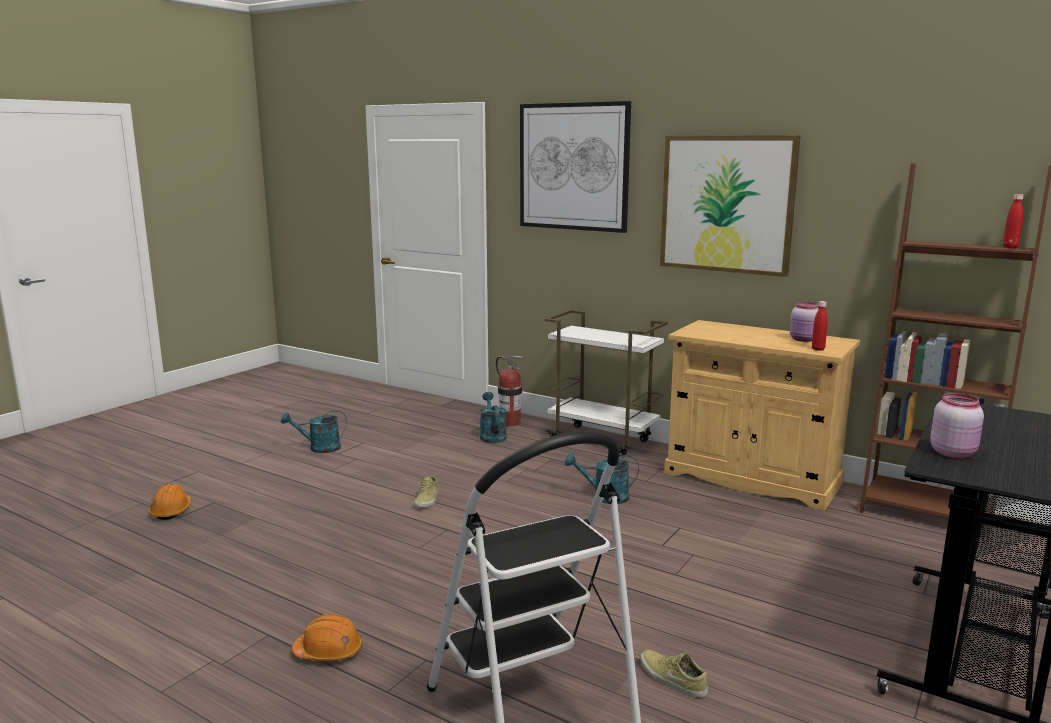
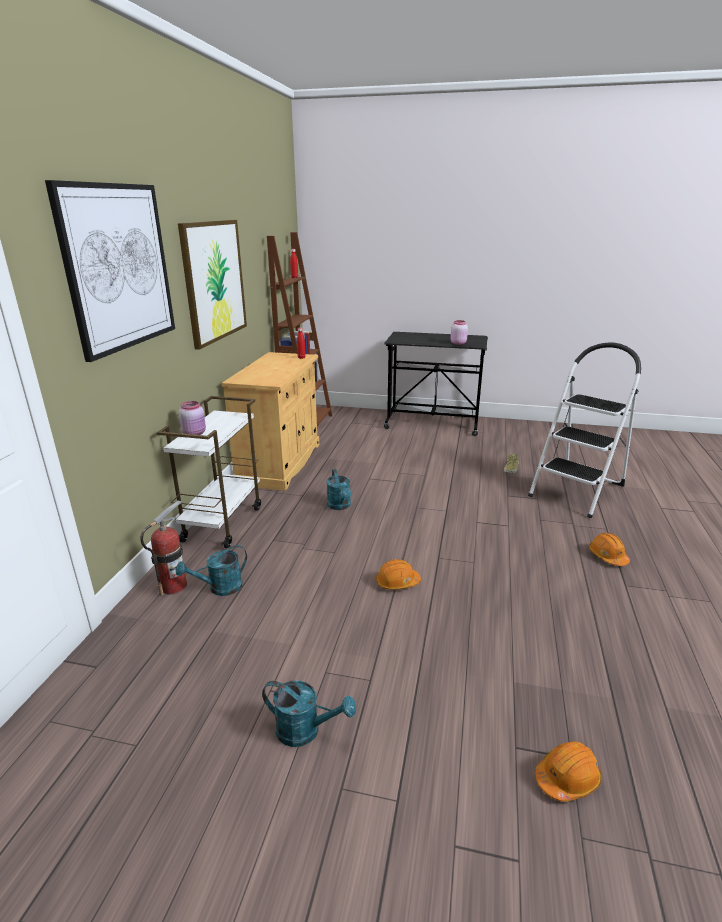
camera: 110 degrees left, 10 degrees up
turquoise watering can [281,410,347,453] -> turquoise watering can turned 45 degrees counterclockwise [262,680,356,747]
beige shoe [414,476,438,507] -> orange hard hat [376,559,421,590]
pink jar [790,302,818,342] -> pink jar moved to [179,401,206,435]

